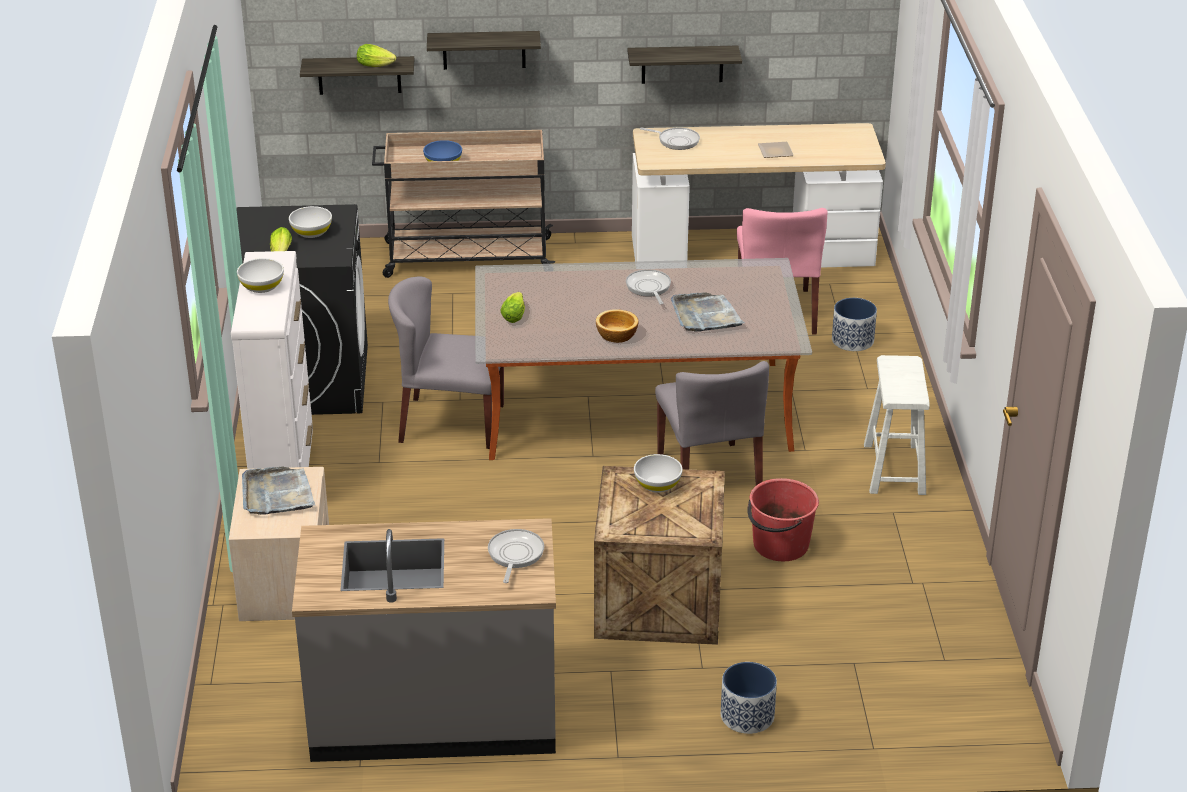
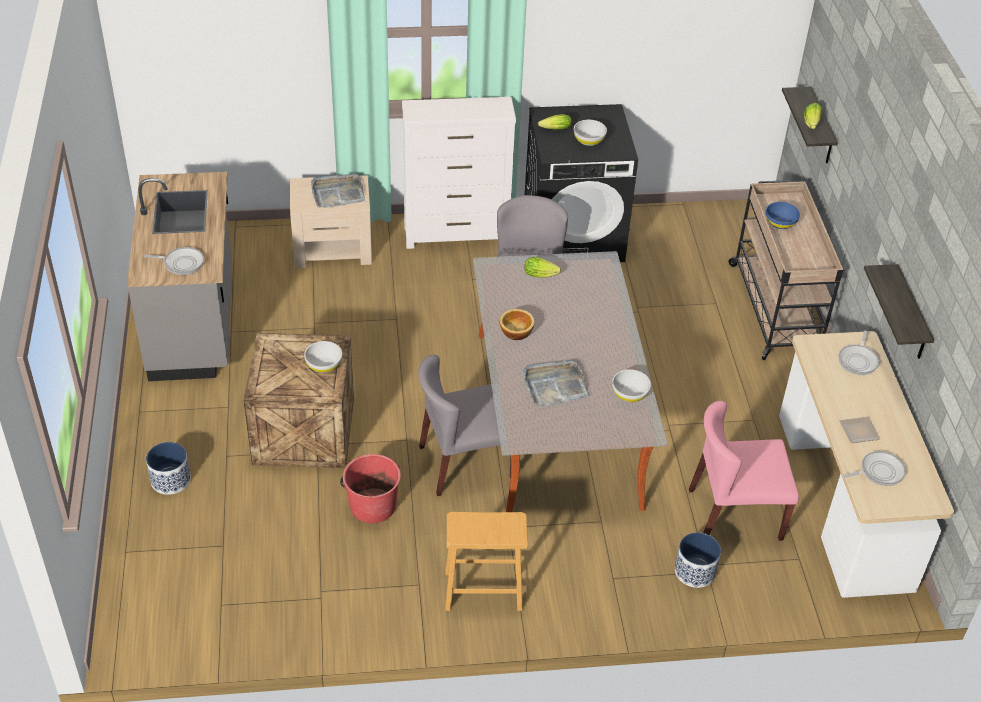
camera: 85 degrees right, 10 degrees up
white bowl [237,258,284,293] -> white bowl moved to [612,369,651,402]
shelf [427,31,541,70] -> none
frying pan [626,269,671,305] -> frying pan moved to [843,451,906,486]
white stool [864,355,930,495] -> brown stool [445,512,528,611]

